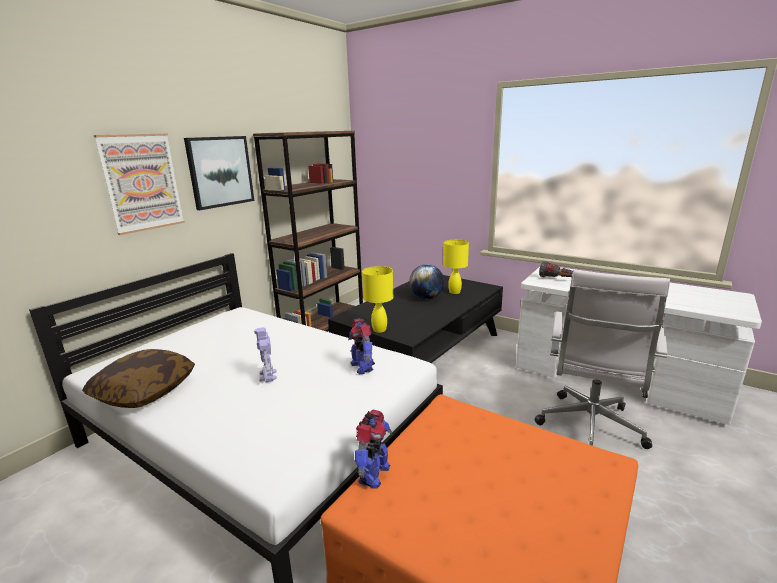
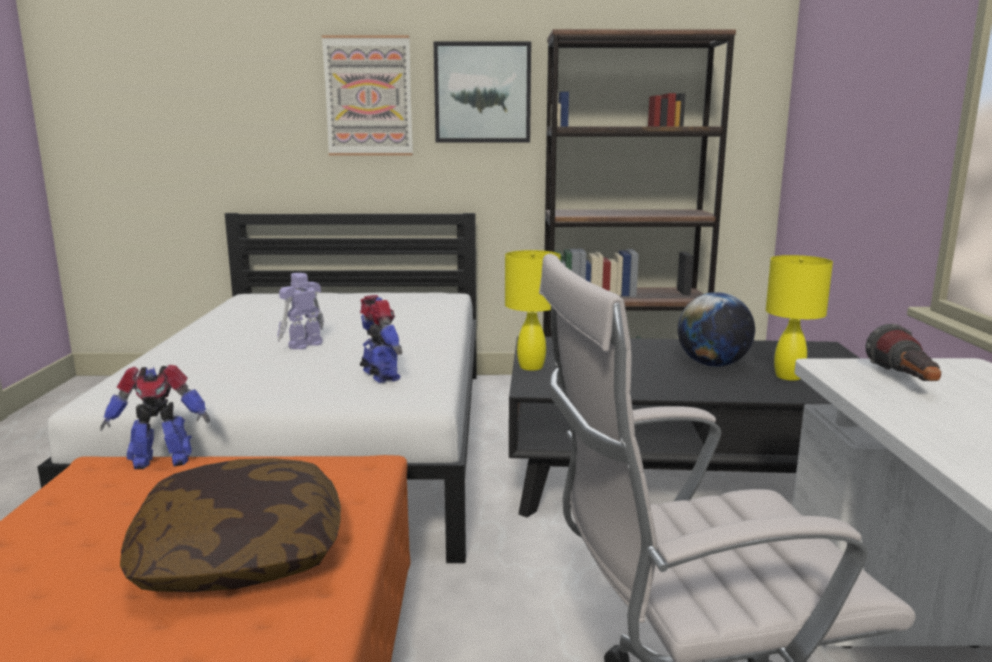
camera: 55 degrees right, 5 degrees down
pillow [82,349,195,408] -> pillow moved to [120,458,341,592]
toy robot [348,318,375,374] -> toy robot turned 120 degrees clockwise [360,295,402,383]

